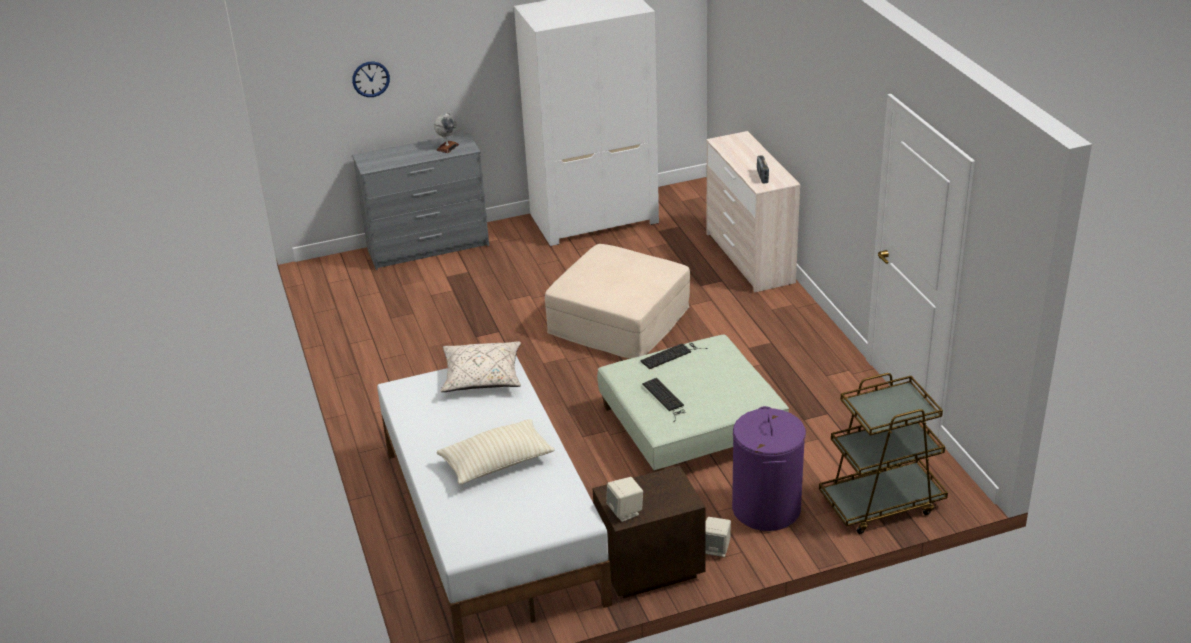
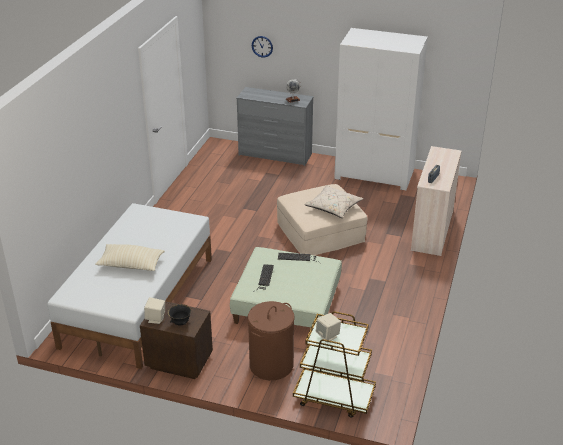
camera: 35 degrees right, 0 degrees up
beige pillow [441,342,521,392] -> beige pillow moved to [304,186,363,218]
beige speaker [706,517,731,557] -> beige speaker moved to [316,313,341,343]
purple laundry basket [732,406,806,531] -> brown laundry basket [248,301,295,380]
none -> black bowl [168,304,191,325]

